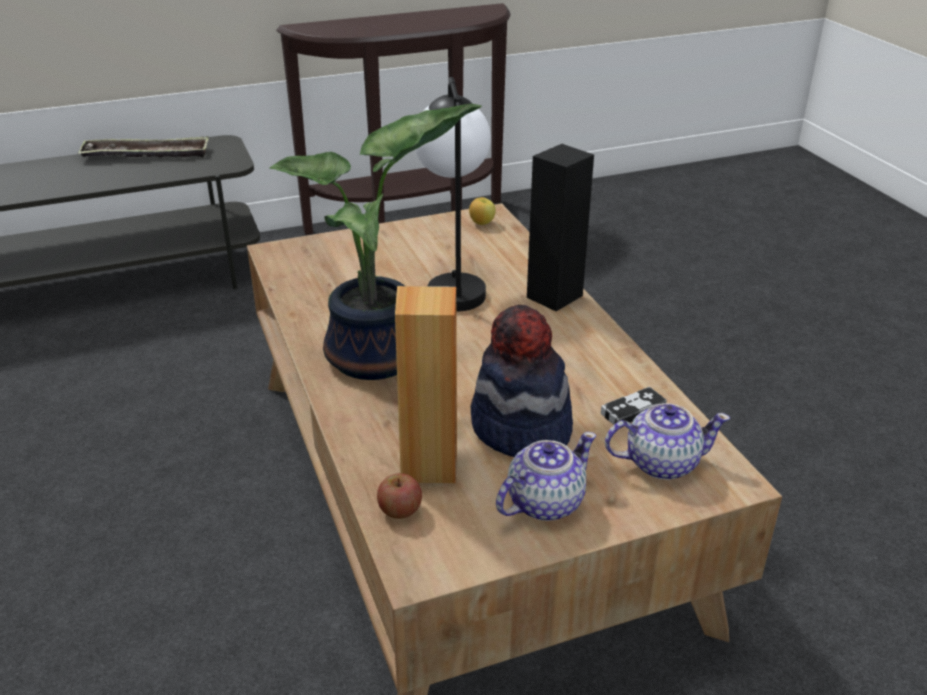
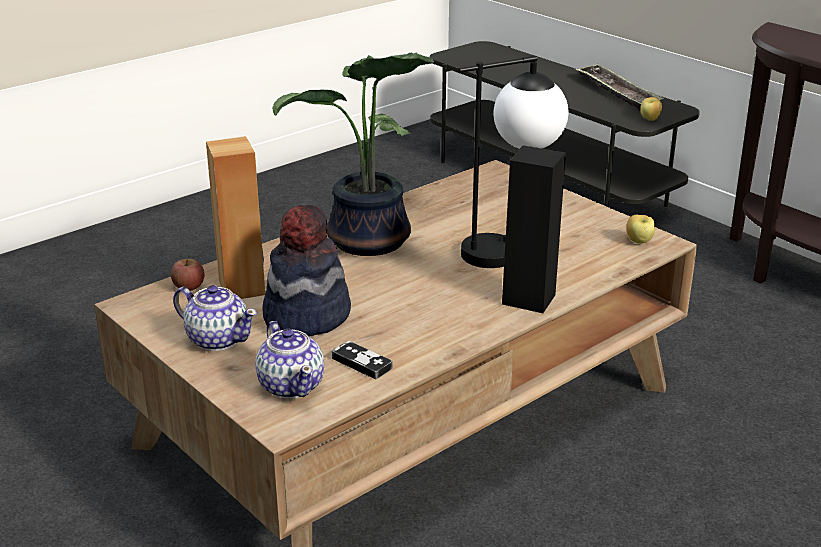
camera: 70 degrees right, 5 degrees down
none -> apple [640,97,662,121]

